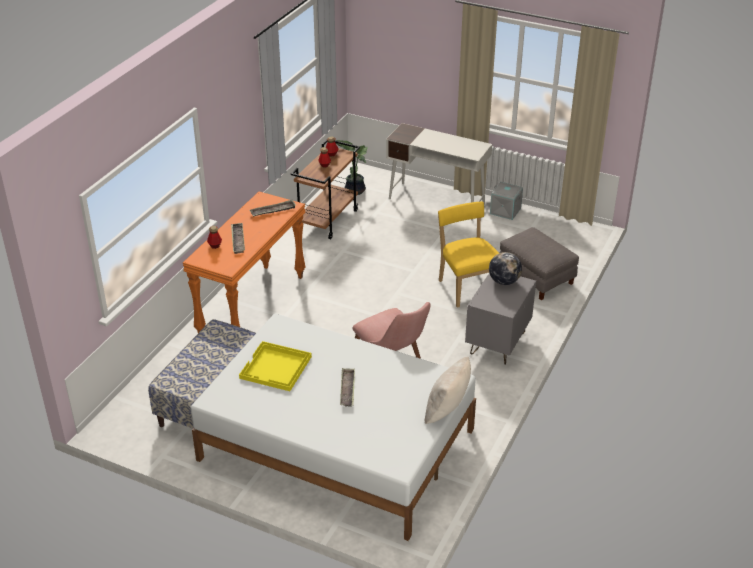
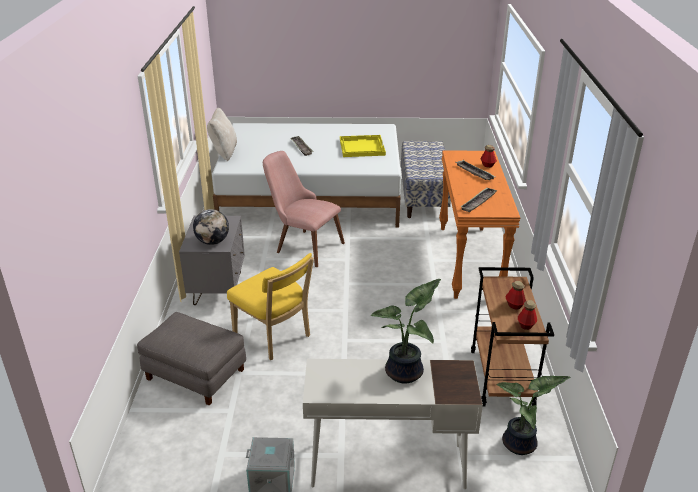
camera: 155 degrees right, 5 degrees down
none -> potted plant [371,279,441,383]

